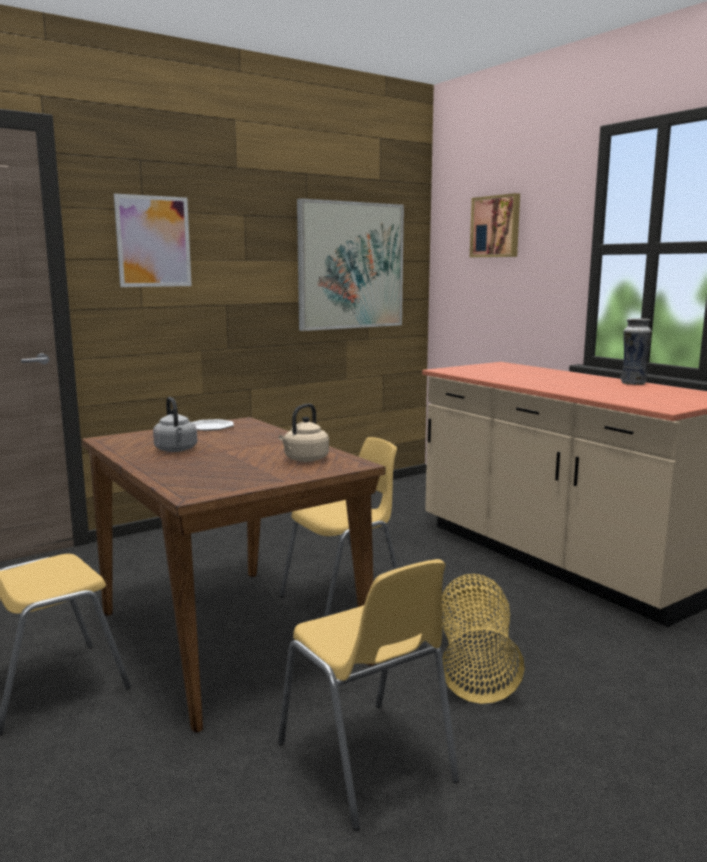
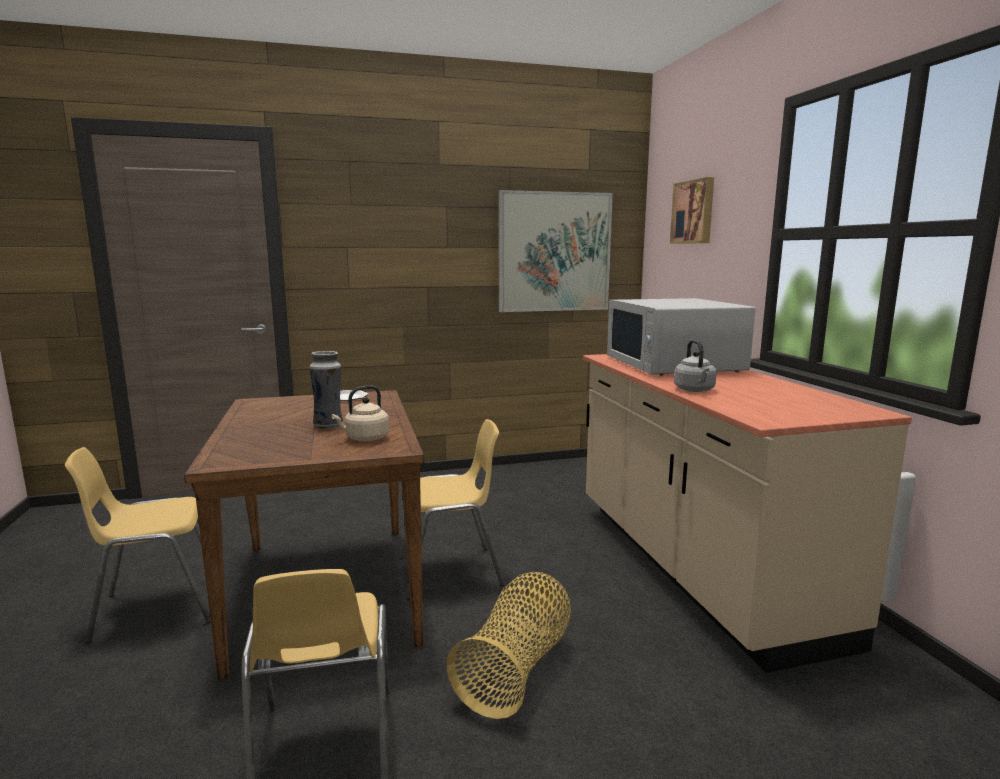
camera: 20 degrees right, 0 degrees up
picture [114,193,192,287] -> none
grey kettle [153,397,197,452] -> grey kettle moved to [674,340,717,392]
vase [621,318,652,385] -> vase moved to [309,351,343,429]
none -> white microwave [607,298,756,376]

